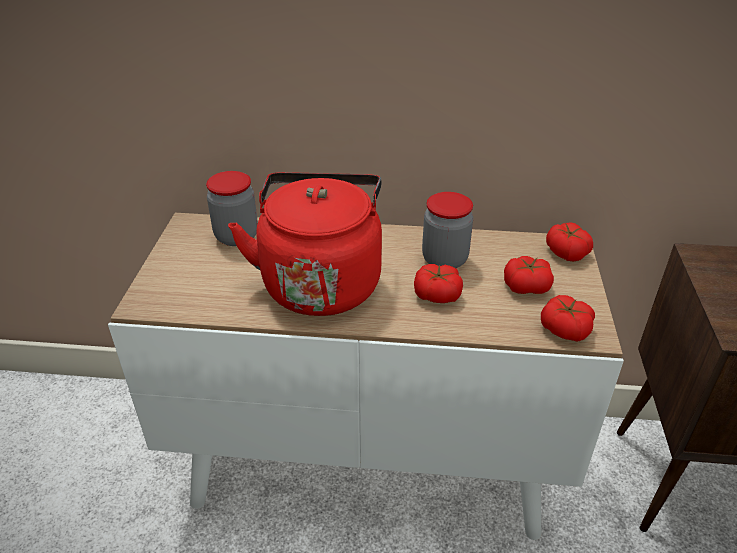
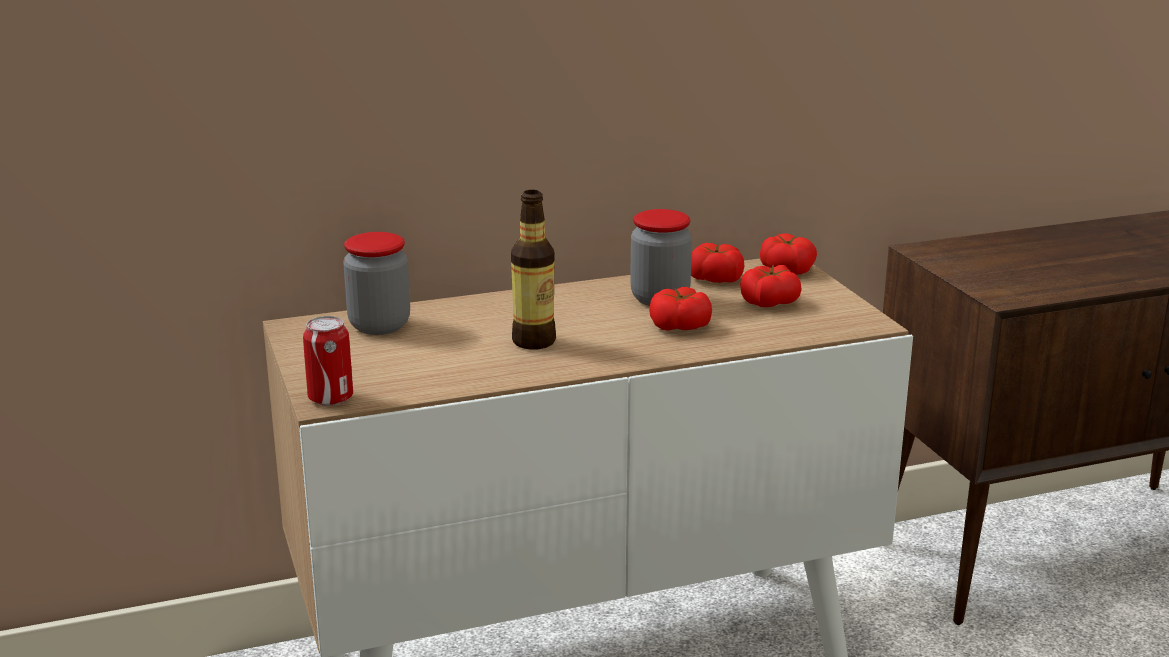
camera: 25 degrees left, 15 degrees down
red kettle [228,172,382,316] -> bottle [511,190,556,350]
tomato [541,295,595,342] -> tomato moved to [691,243,744,283]
none -> can [303,316,353,406]

